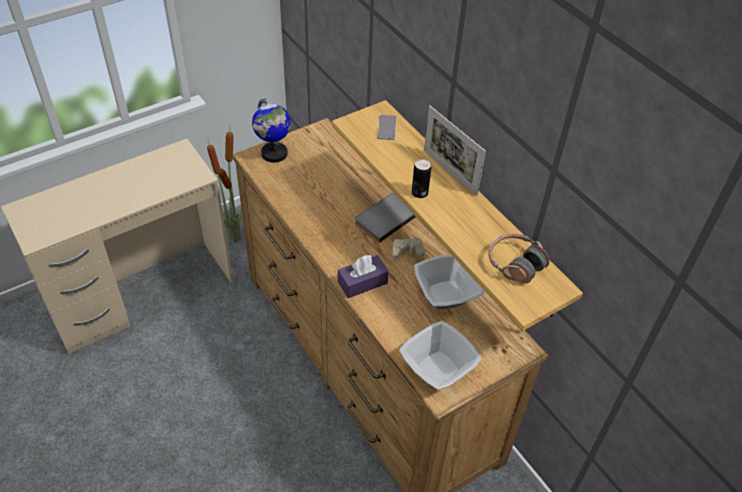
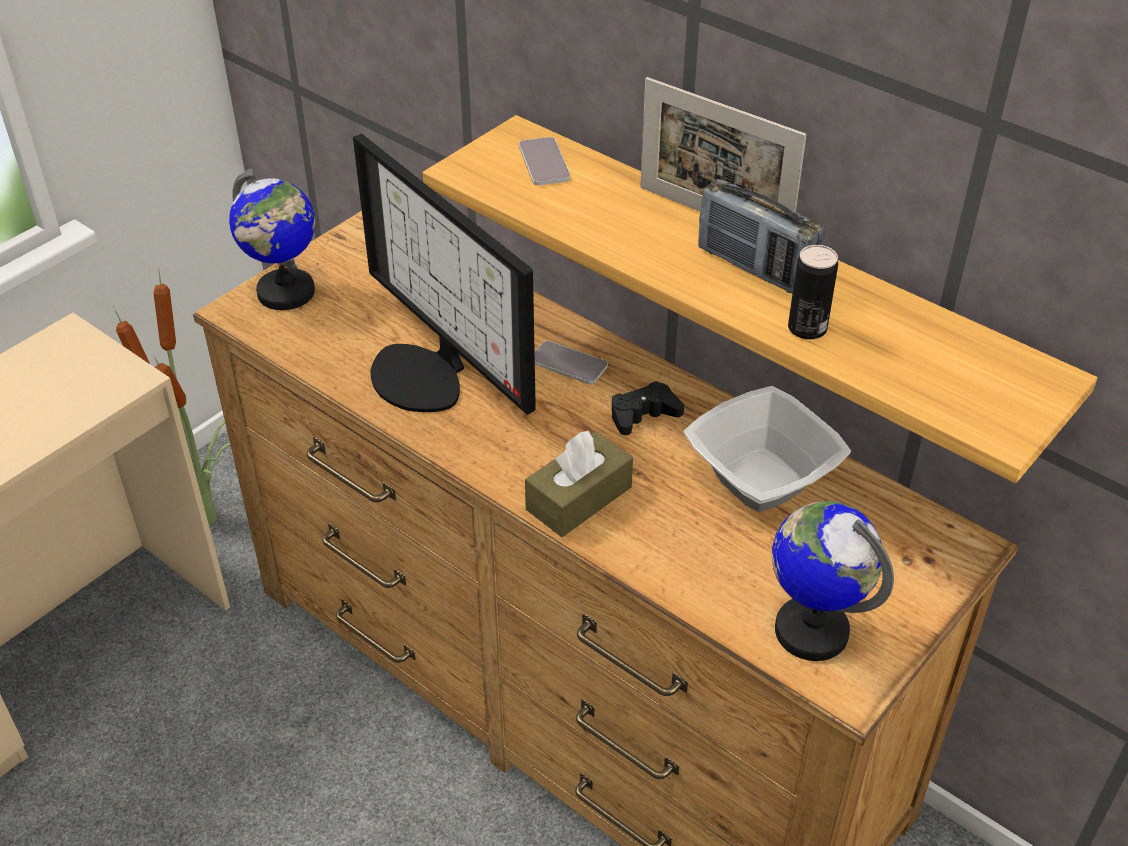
camera: 15 degrees left, 5 degrees down
purple tissue box [338,255,389,298] -> brown tissue box [525,430,633,537]
grey book [355,193,416,243] -> phone [535,341,608,384]
beige game controller [393,237,426,259] -> black game controller [612,381,684,435]
bowl [399,321,482,390] -> globe [772,501,894,661]
can [412,159,431,198] -> can moved to [788,245,838,340]
headphones [488,233,549,283] -> none
none -> monitor [353,134,536,415]
none -> radio [698,179,825,294]

